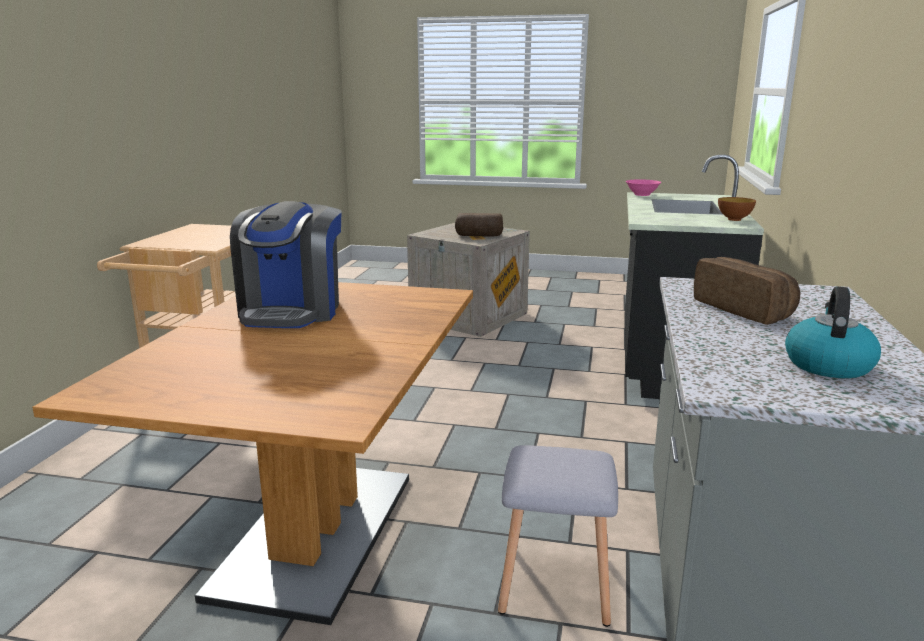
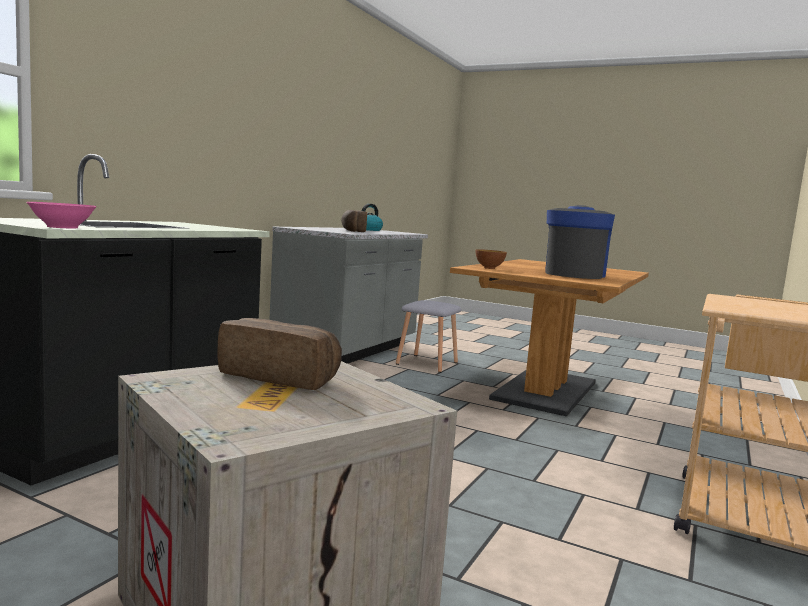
camera: 165 degrees left, 10 degrees down
bowl [718,197,756,221] -> bowl moved to [475,249,507,269]

